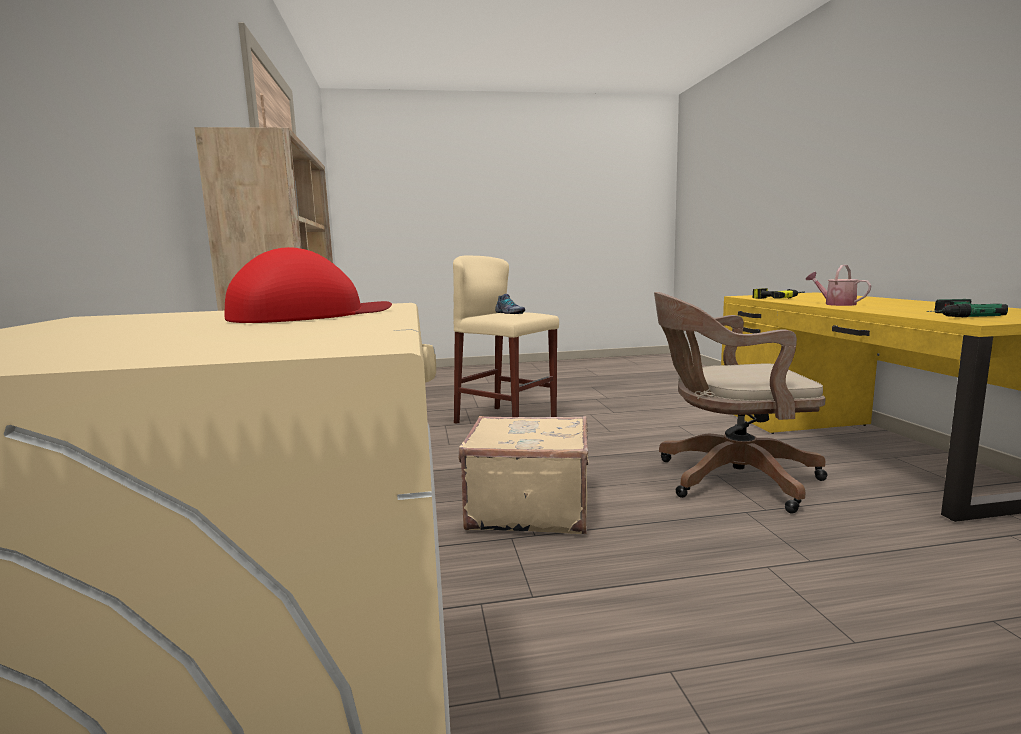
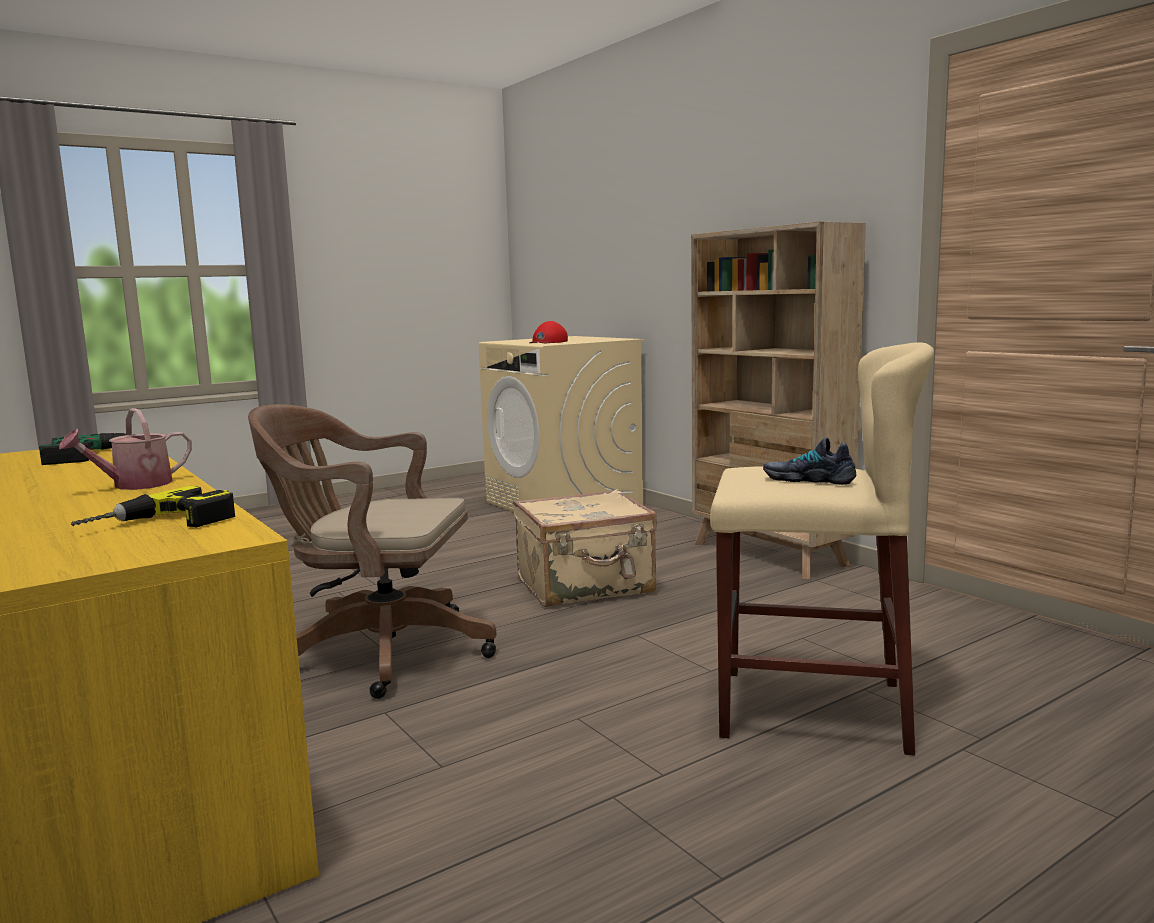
camera: 155 degrees right, 0 degrees up
brown office chair [654,292,828,513] -> brown office chair turned 150 degrees counterclockwise [248,404,497,699]
watering can [806,265,872,306] -> watering can turned 105 degrees clockwise [59,408,192,490]

